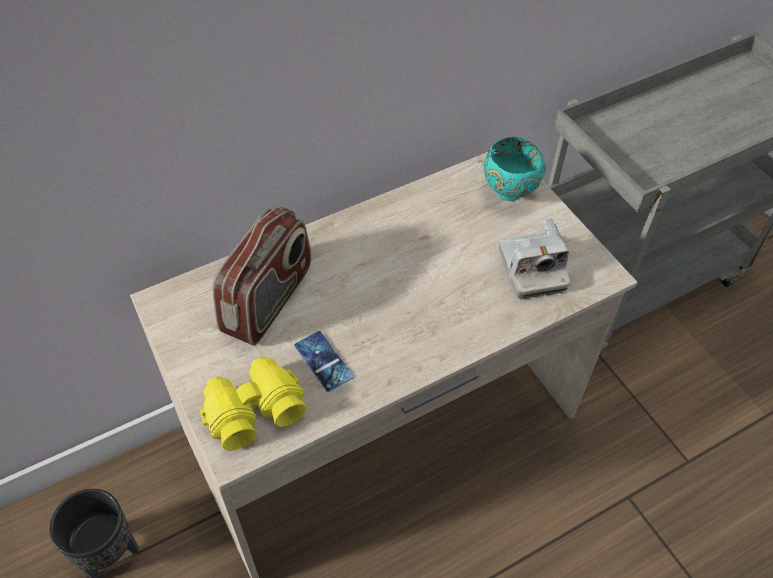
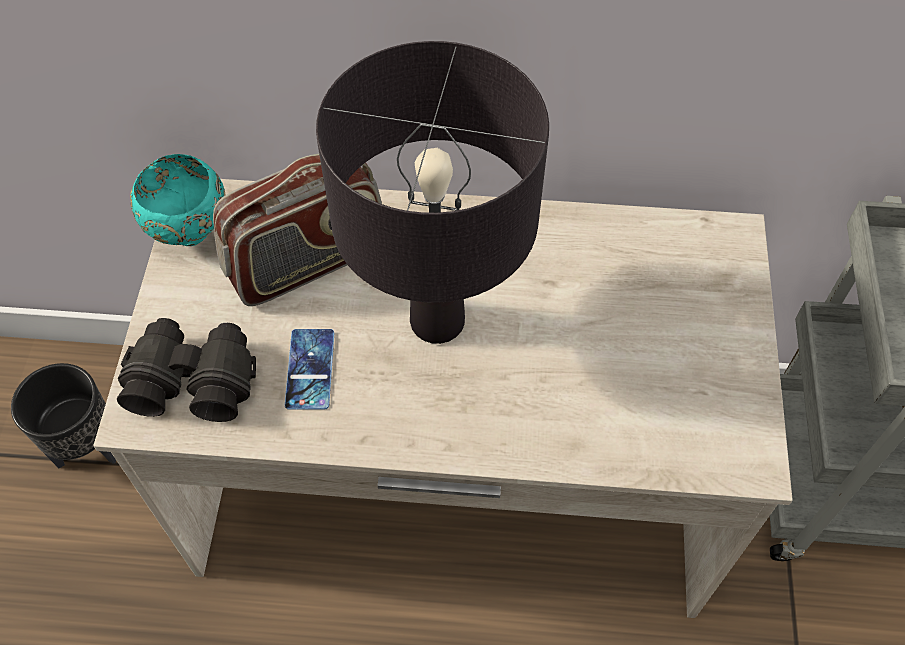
camera: 35 degrees right, 5 degrees up
yellow binoculars [200,357,307,450] -> black binoculars [117,318,256,422]
turquoise bowl [484,137,546,201] -> turquoise bowl moved to [130,154,225,246]
camera [499,219,570,299] -> none
none -> black table lamp [316,41,549,344]

